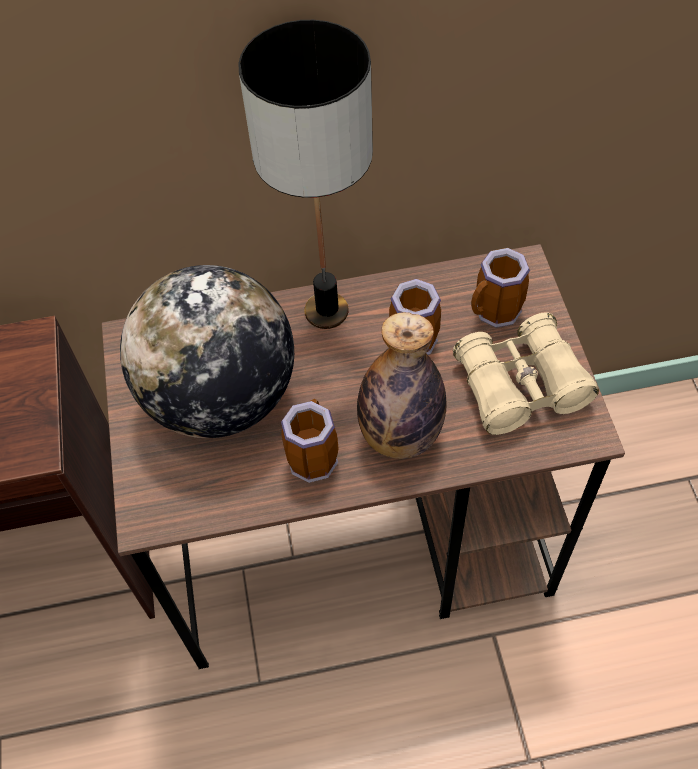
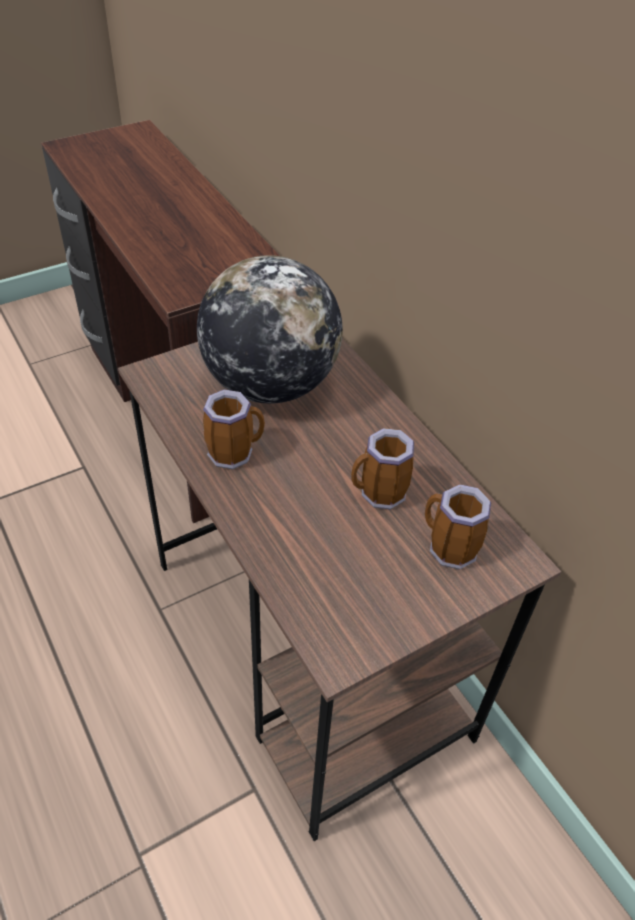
camera: 65 degrees right, 10 degrees down
table lamp [238,20,373,329] -> none
bottle [357,312,447,459] -> none
beige binoculars [453,312,599,435] -> none

